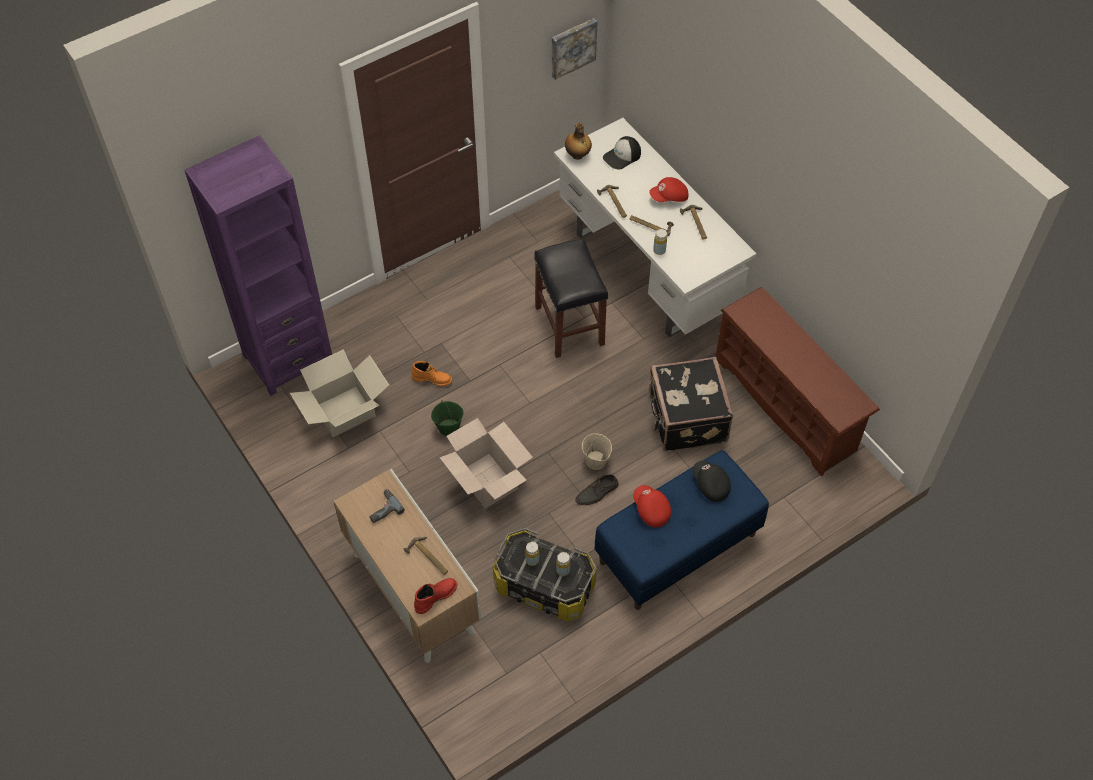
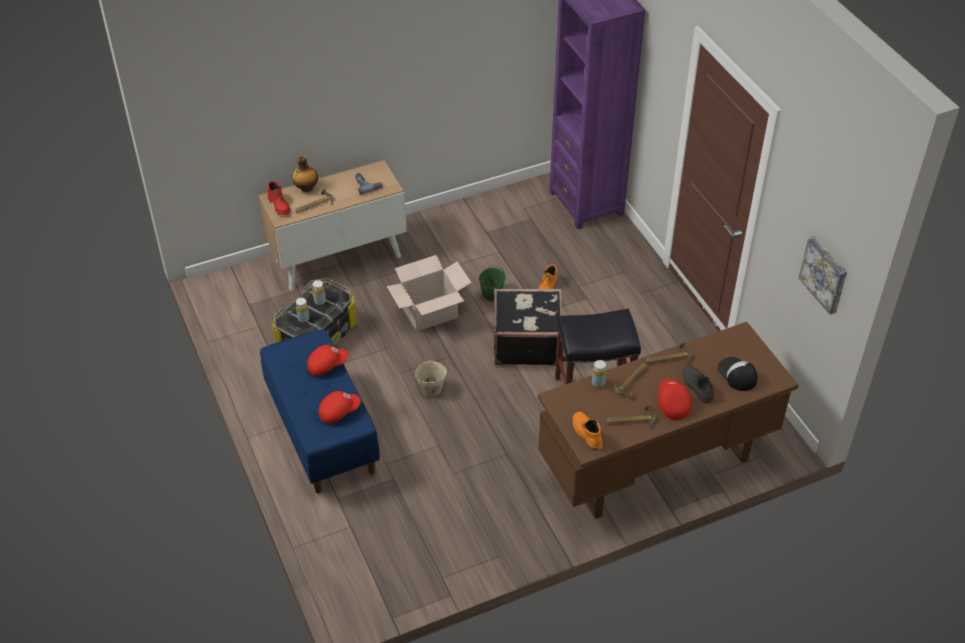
camera: 100 degrees right, 10 degrees down
cardboard box [290,349,389,437] -> none
white desk [554,118,757,337] -> brown desk [538,322,798,519]
bottle [565,123,592,160] -> bottle moved to [292,155,318,192]
grey shoe [575,475,619,505] -> grey shoe moved to [683,365,714,404]
black suitcase [649,357,733,452] -> black suitcase moved to [494,288,562,365]
black cap [692,461,731,502] -> red cap [319,391,361,424]
brown shoe rack [715,287,880,476] -> none
none -> orange boot [573,412,602,450]

